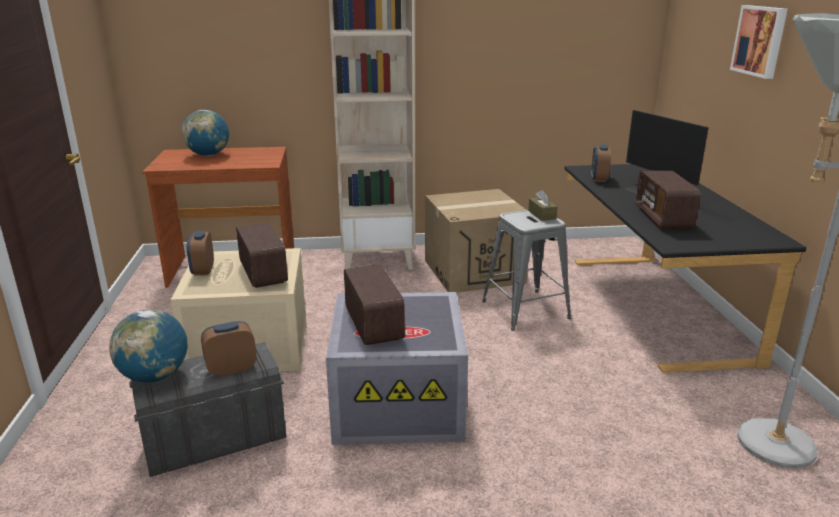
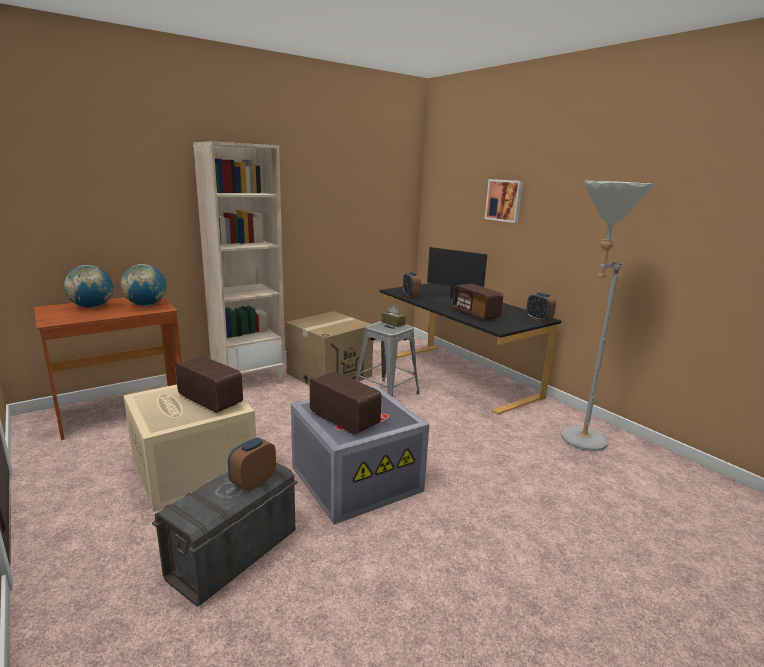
camera: 30 degrees left, 5 degrees down
globe [109,309,187,383] -> globe moved to [121,264,166,306]
alarm clock [187,230,214,276] -> alarm clock moved to [526,292,556,322]

